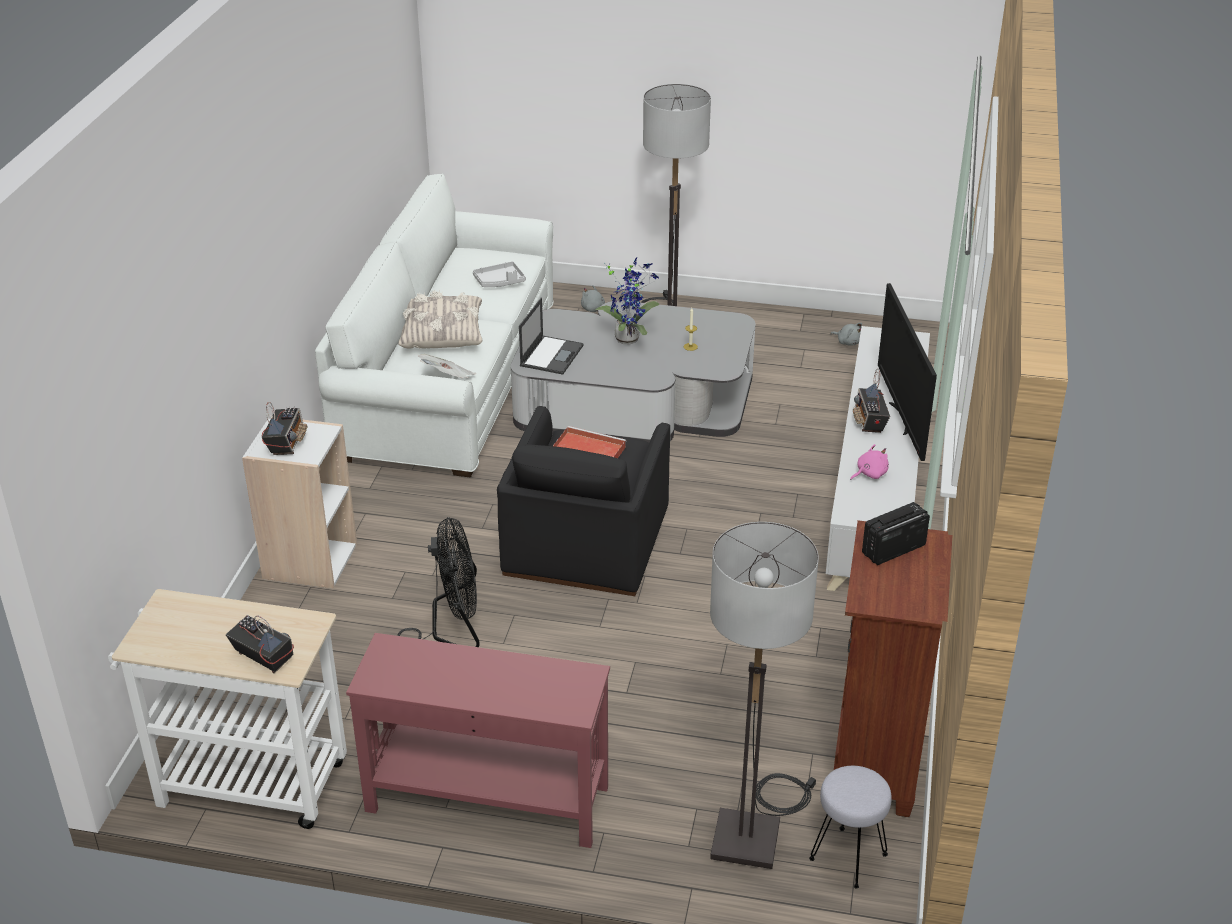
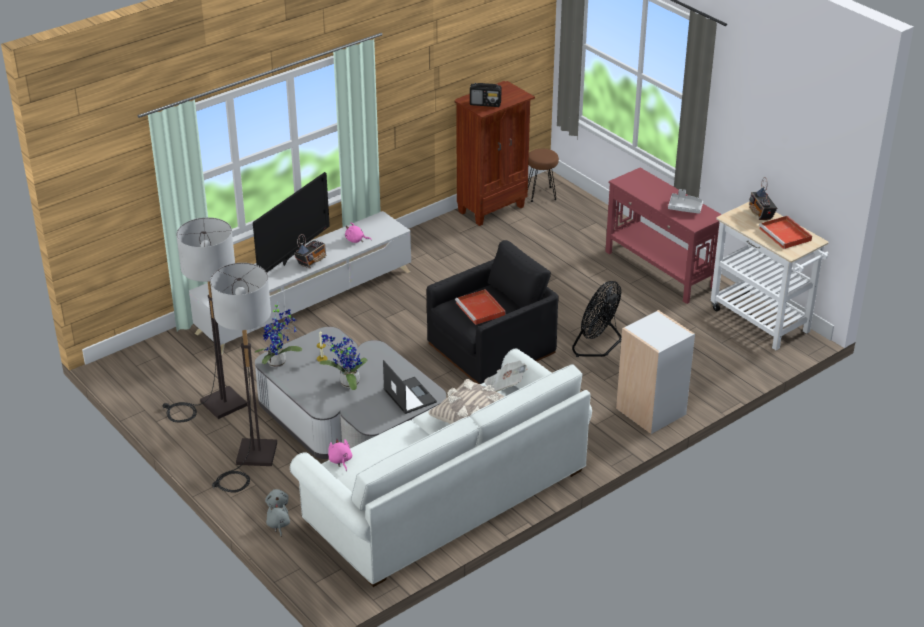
camera: 140 degrees left, 0 degrees up
radio [262,402,308,455] -> none
grey tray [473,261,526,287] -> grey tray moved to [668,189,703,214]
laptop [519,298,584,375] -> laptop turned 90 degrees clockwise [383,360,437,414]
floor lamp [710,522,819,869] -> floor lamp moved to [163,217,248,422]
grey stool [809,766,892,888] -> brown stool [528,149,559,202]
grey plush toy [830,323,862,346] -> grey plush toy moved to [266,504,290,536]
none -> potted plant [255,302,302,368]
none -> pink plush toy [328,439,352,471]
none -> red tray [759,216,812,249]

